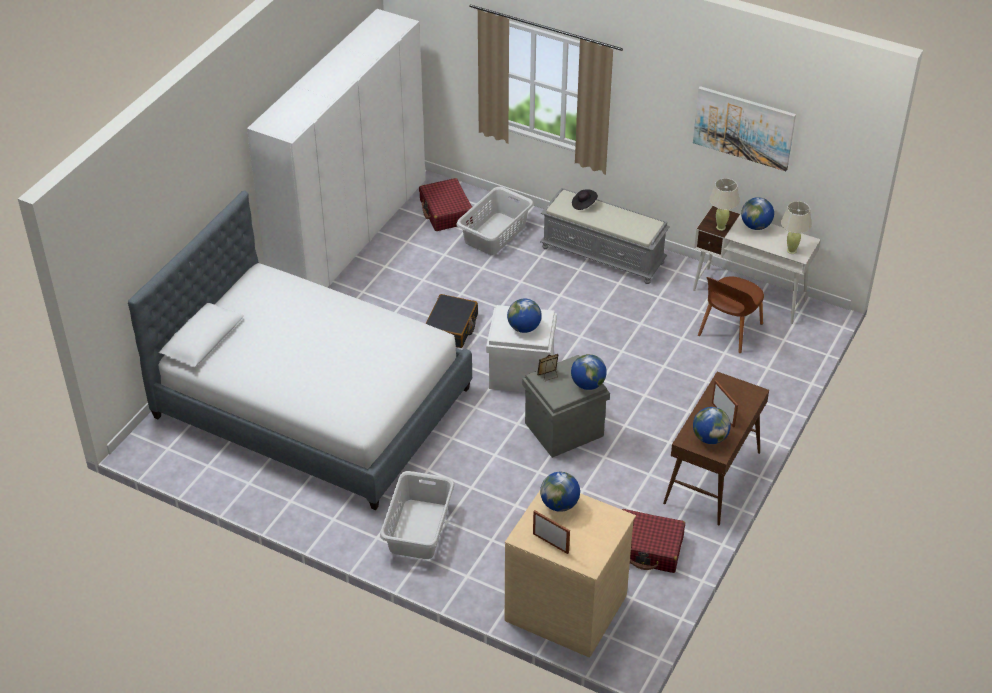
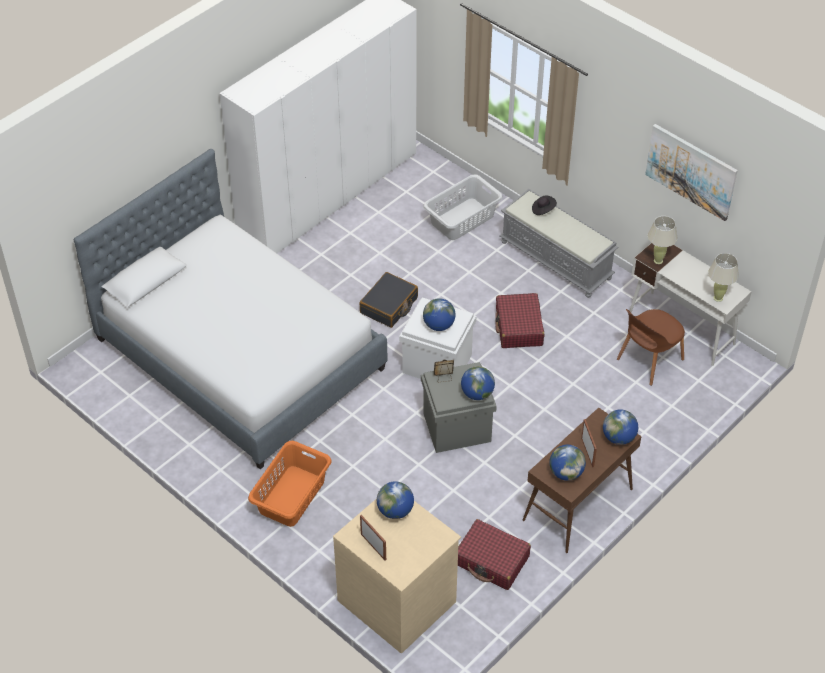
camera: 15 degrees right, 5 degrees up
grey laundry basket [380,471,454,559] -> orange laundry basket [248,441,332,527]
red suitcase [419,178,473,231] -> red suitcase moved to [495,293,544,348]
globe [741,197,774,230] -> globe moved to [603,409,638,445]

